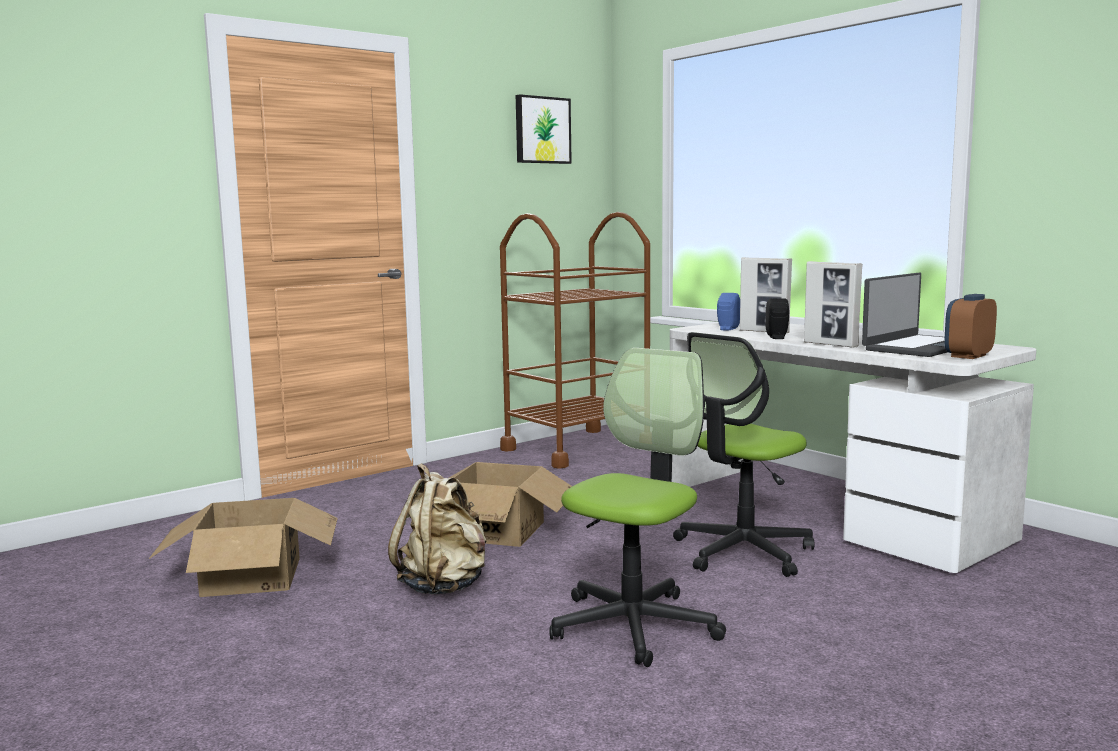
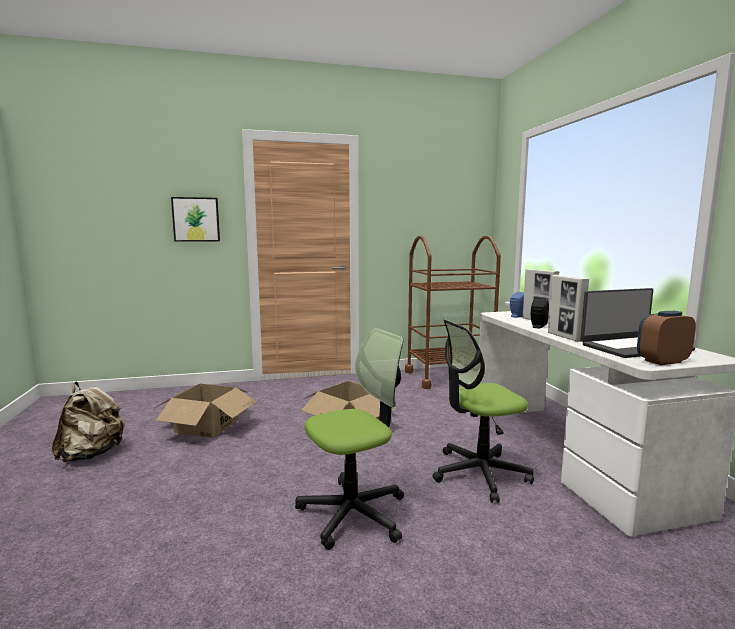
camera: 25 degrees right, 0 degrees up
beige backpack [388,463,486,594] -> beige backpack moved to [52,382,125,462]
picture [516,94,572,164] -> picture moved to [171,197,220,242]

